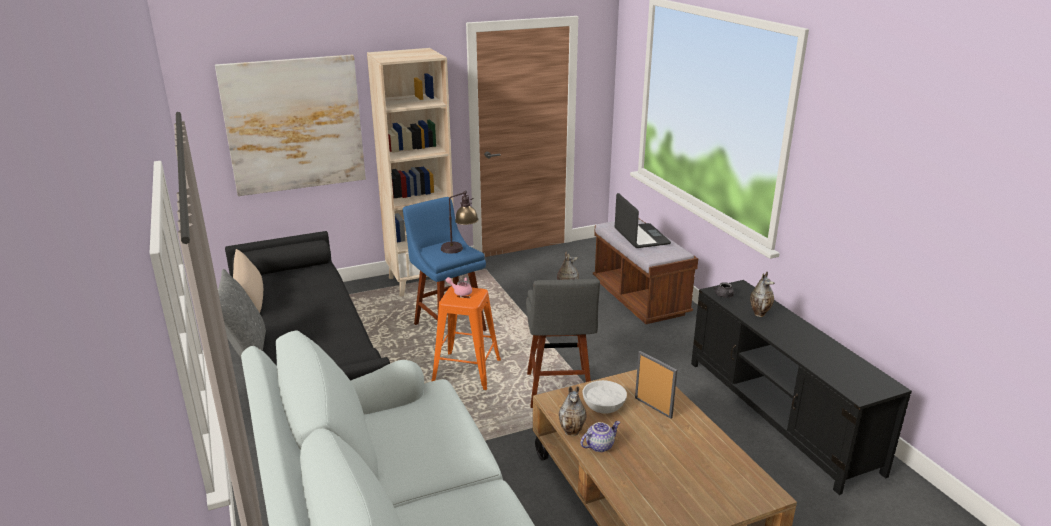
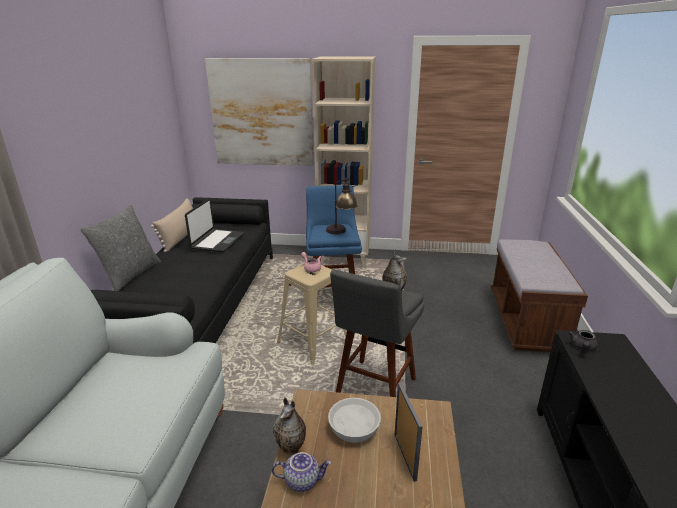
camera: 30 degrees right, 0 degrees up
orange stool [431,286,501,390] -> beige stool [277,264,347,365]
laptop [615,193,671,248] -> laptop moved to [185,199,244,252]
vase [750,272,775,317] -> none

